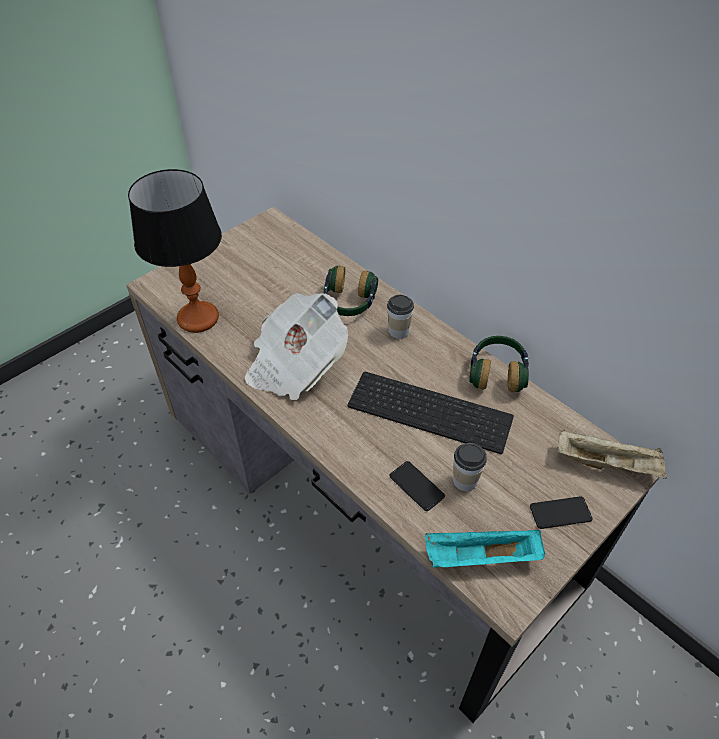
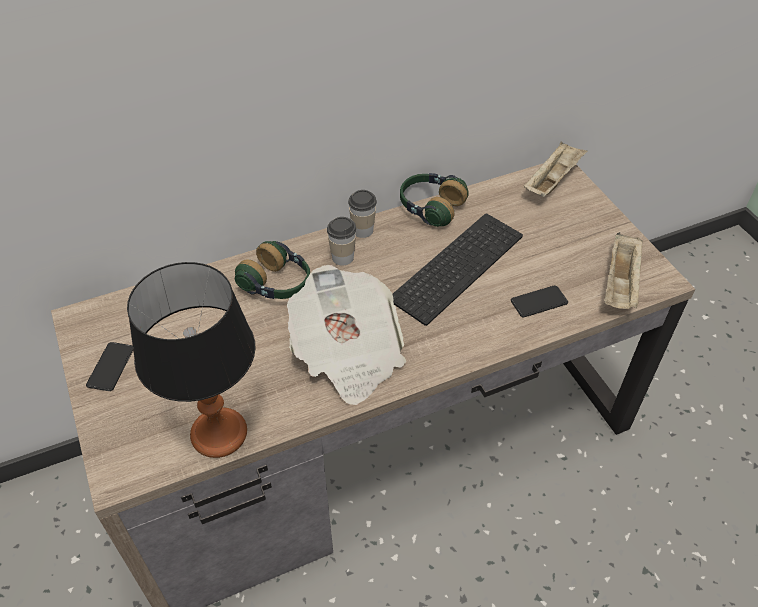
camera: 70 degrees left, 0 degrees up
turquoise tray [425,530,545,568] -> beige tray [604,232,643,309]
cup [453,443,487,491] -> cup moved to [348,190,377,238]
phone [530,496,592,529] -> phone moved to [86,342,133,391]

